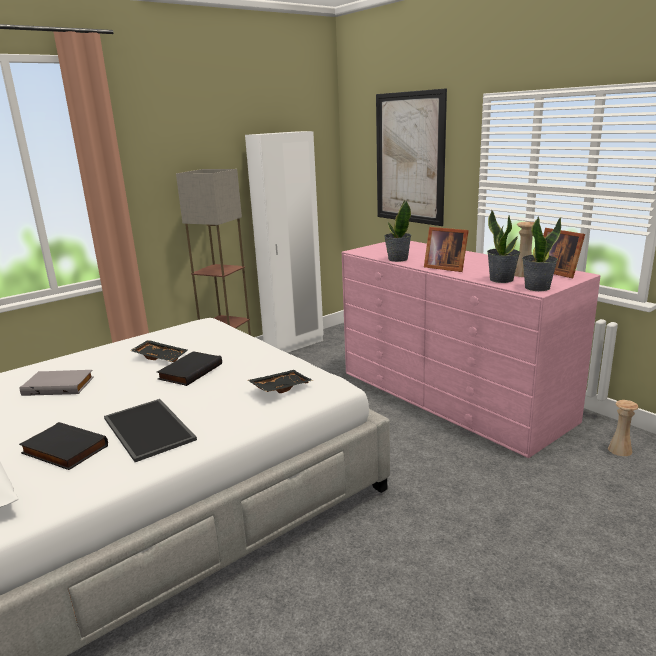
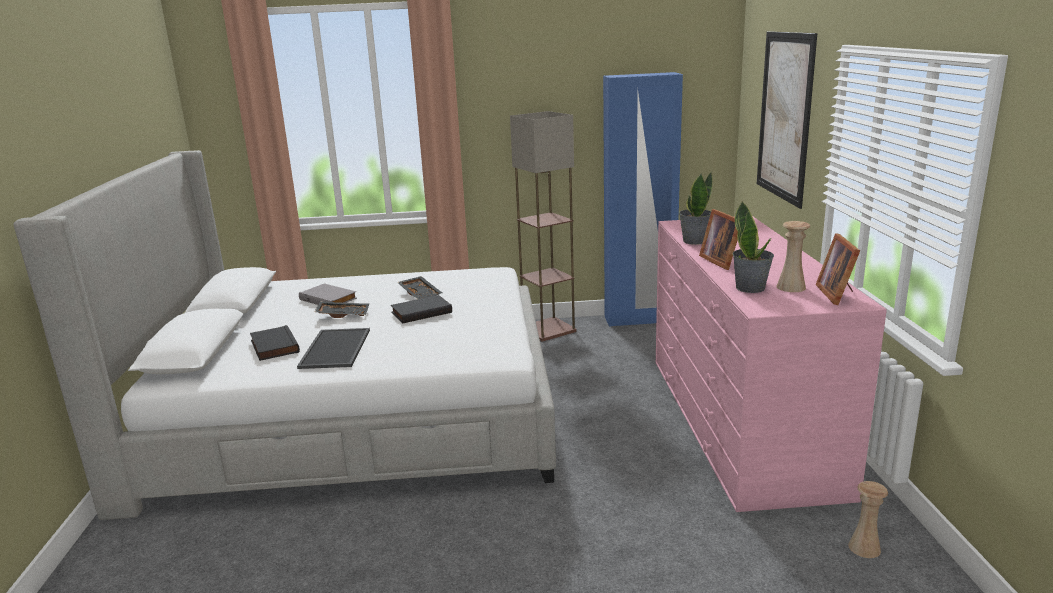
camera: 35 degrees right, 0 degrees up
white wardrobe [245,131,324,353] -> blue wardrobe [603,72,683,327]
black tray [248,370,313,393] -> black tray moved to [315,301,369,318]
potted plant [522,217,561,291] -> none

